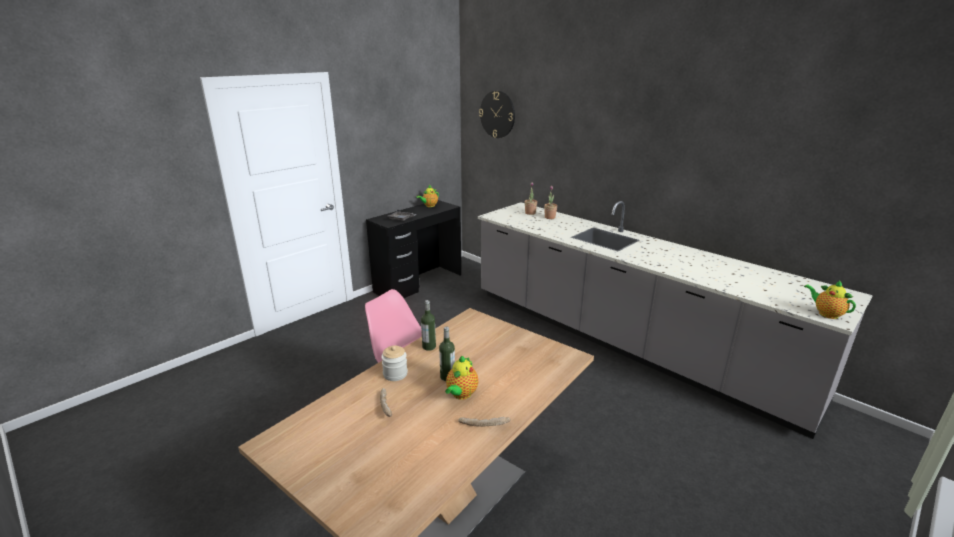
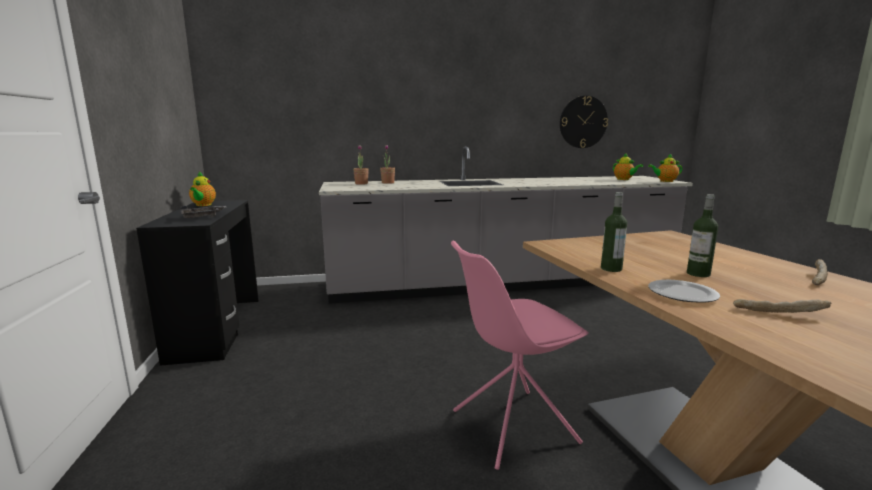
camera: 55 degrees left, 10 degrees down
jar [381,346,408,381] -> plate [648,280,720,303]
teapot [445,356,478,400] -> teapot moved to [613,153,643,180]
wall clock [479,91,515,138] -> wall clock moved to [560,96,608,148]

